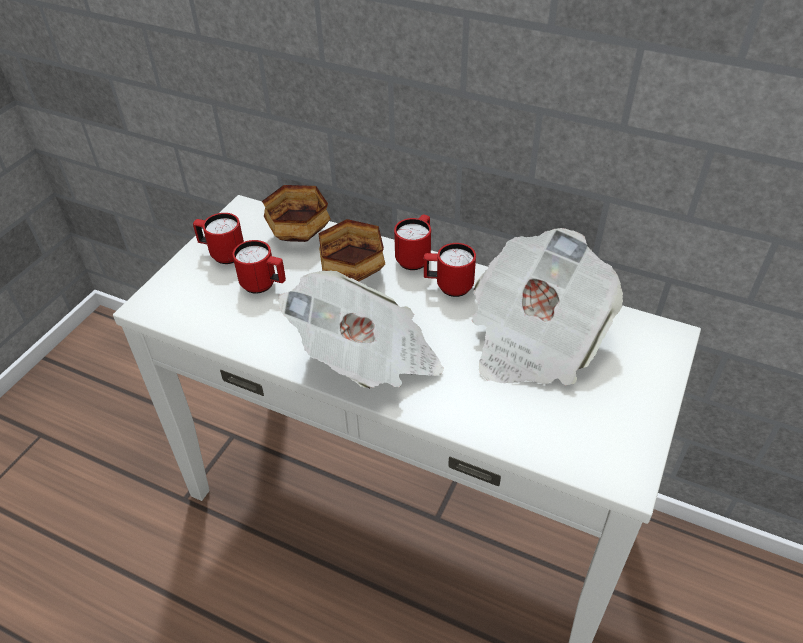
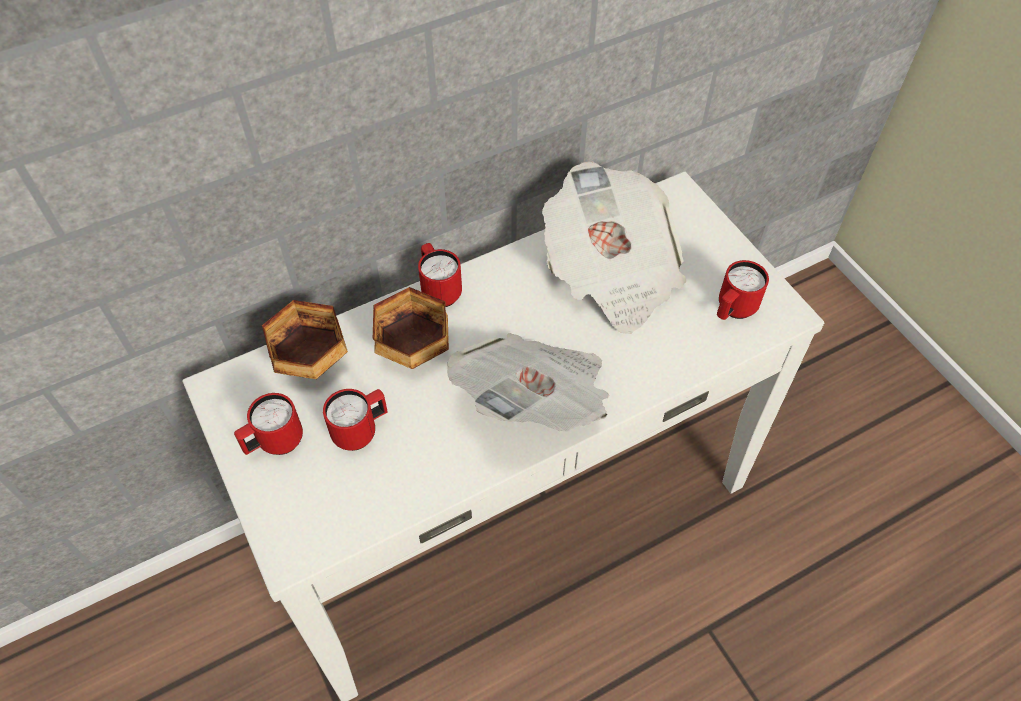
camera: 55 degrees left, 10 degrees up
red mug [424,243,476,297] -> red mug moved to [717,260,769,320]

